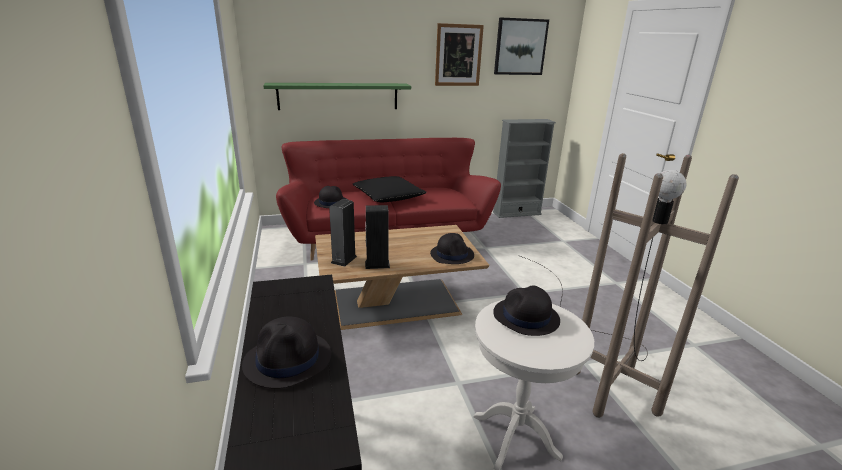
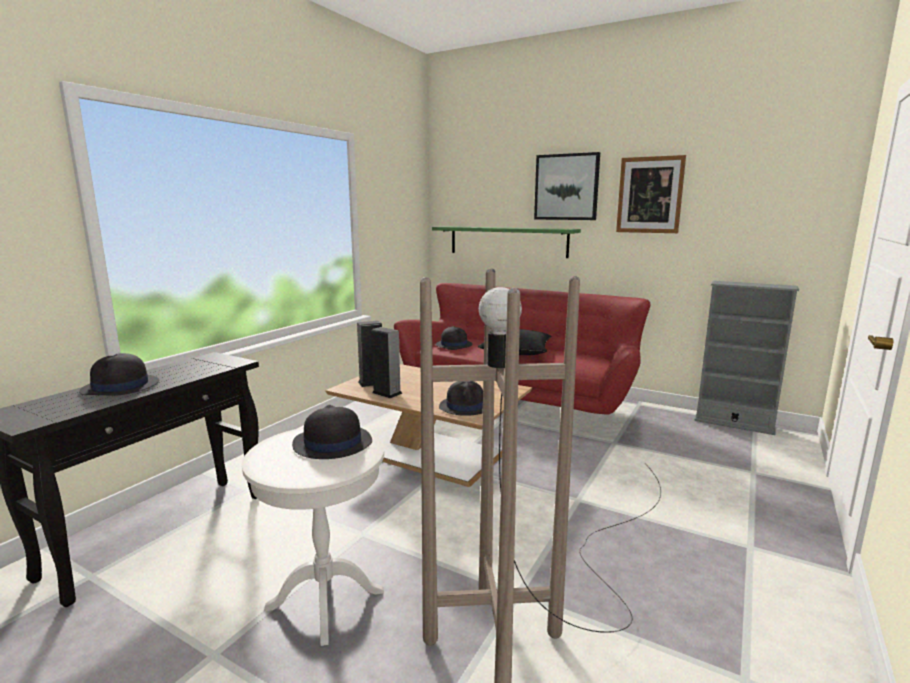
camera: 45 degrees right, 10 degrees down
picture [494,18,549,75] -> picture moved to [534,152,600,220]

